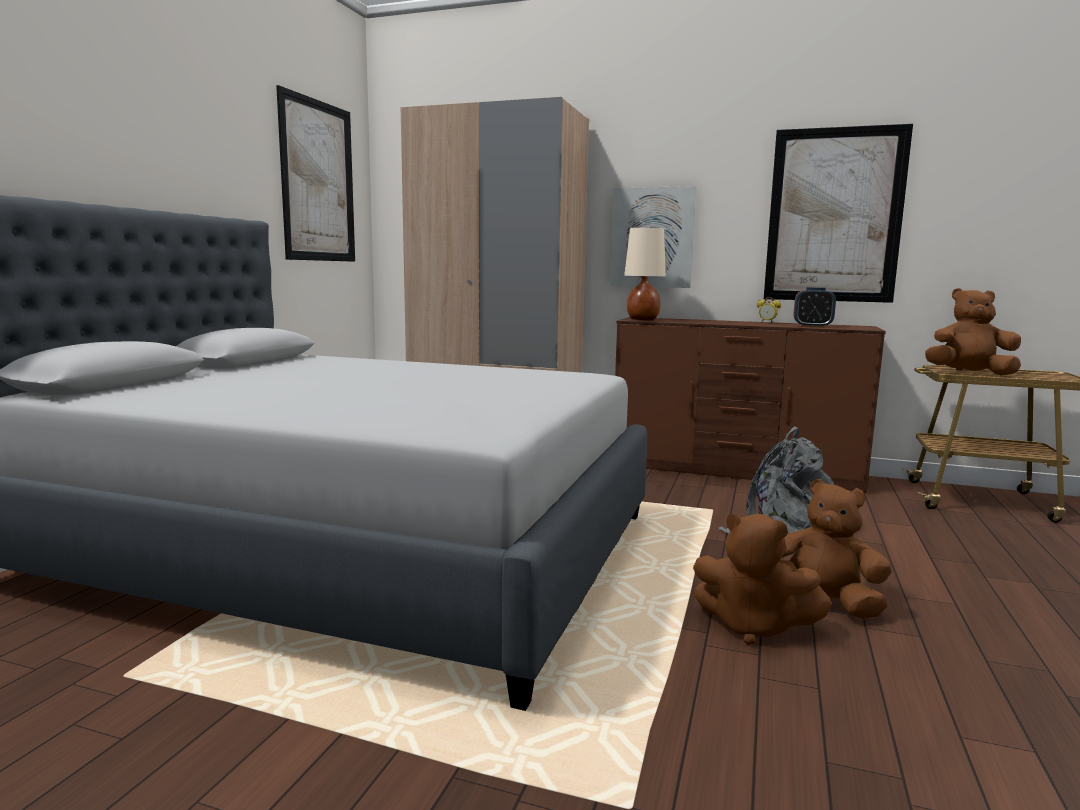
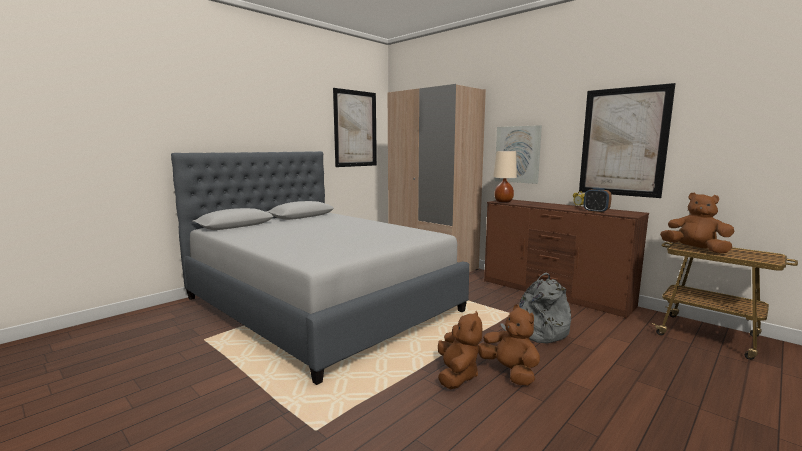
camera: 25 degrees right, 0 degrees up
brown plush toy [693,514,832,645] -> brown plush toy turned 135 degrees counterclockwise [438,311,482,389]

